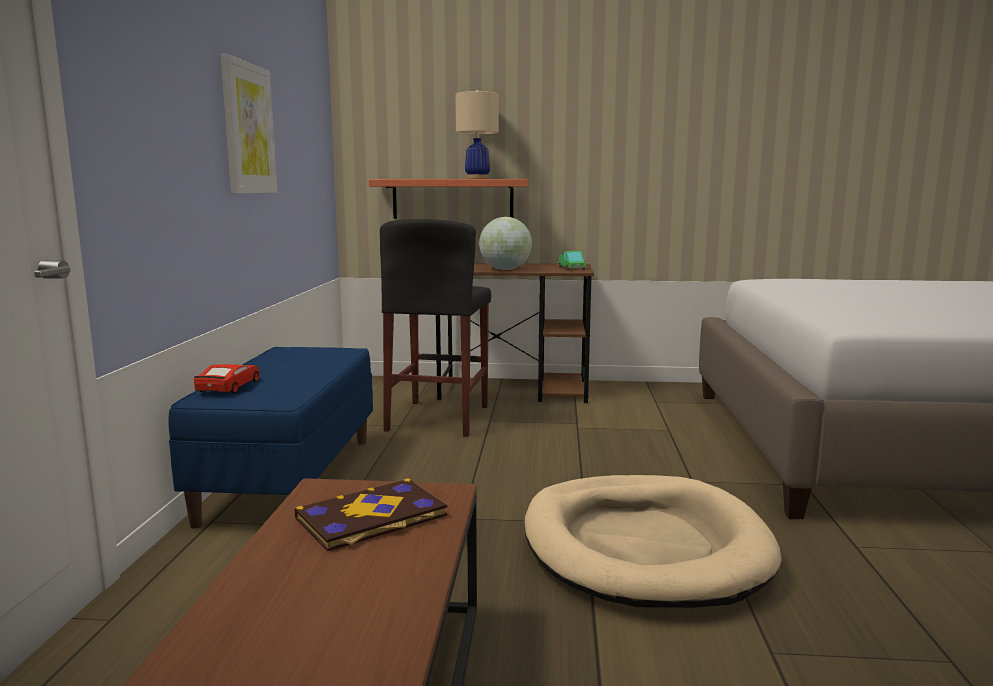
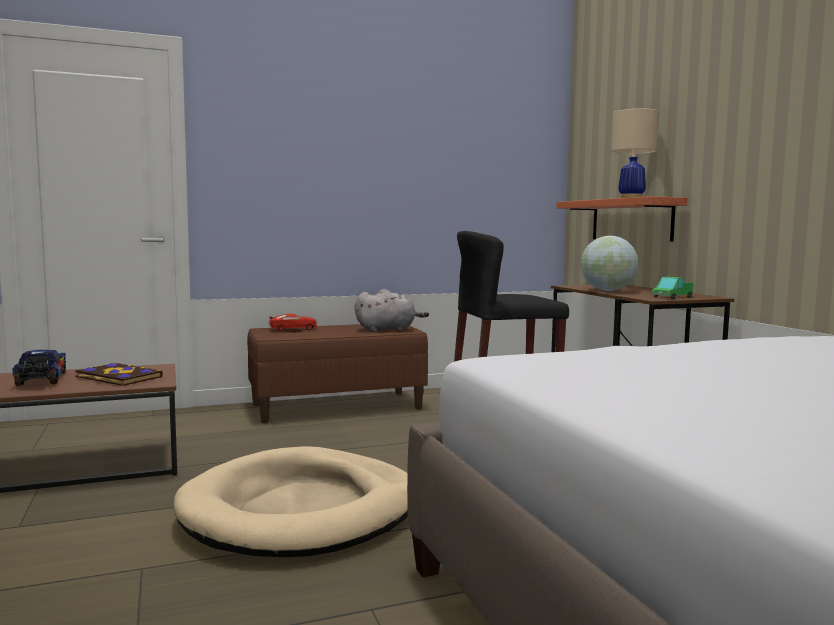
camera: 65 degrees right, 5 degrees down
blue bench [168,347,373,529] -> brown bench [247,324,428,423]
picture [220,54,277,194] -> none
none -> toy truck [13,350,66,386]
none -> grey plush toy [355,289,429,332]

